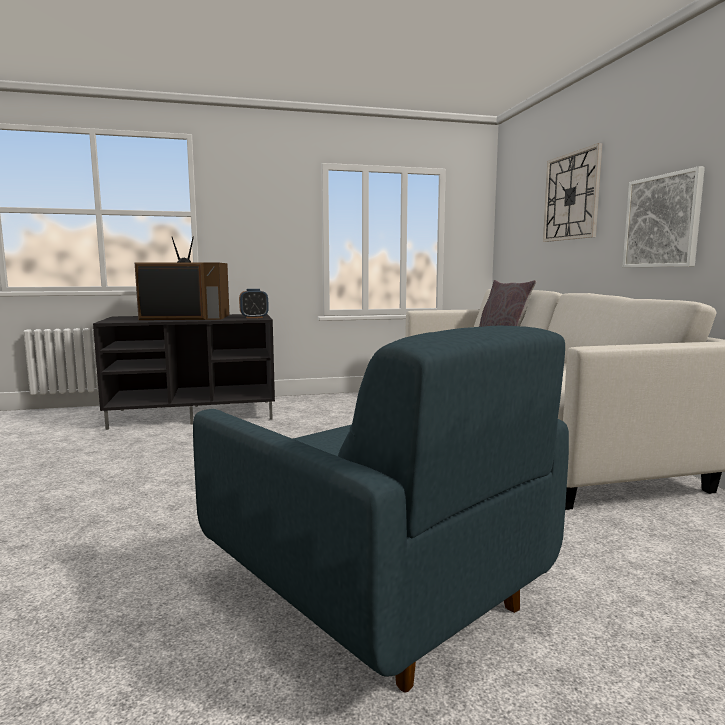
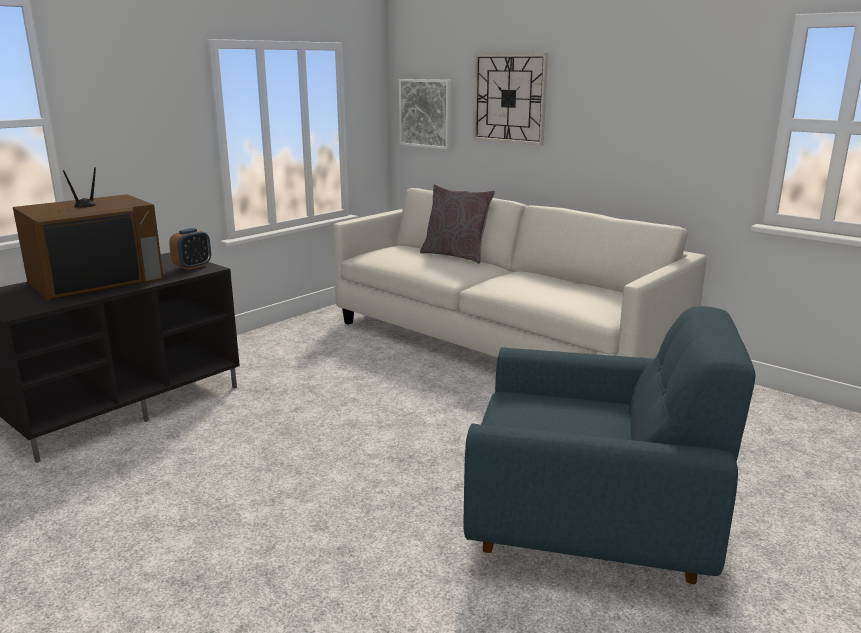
camera: 35 degrees left, 10 degrees up
picture [623,166,705,267] -> picture moved to [399,79,451,150]

